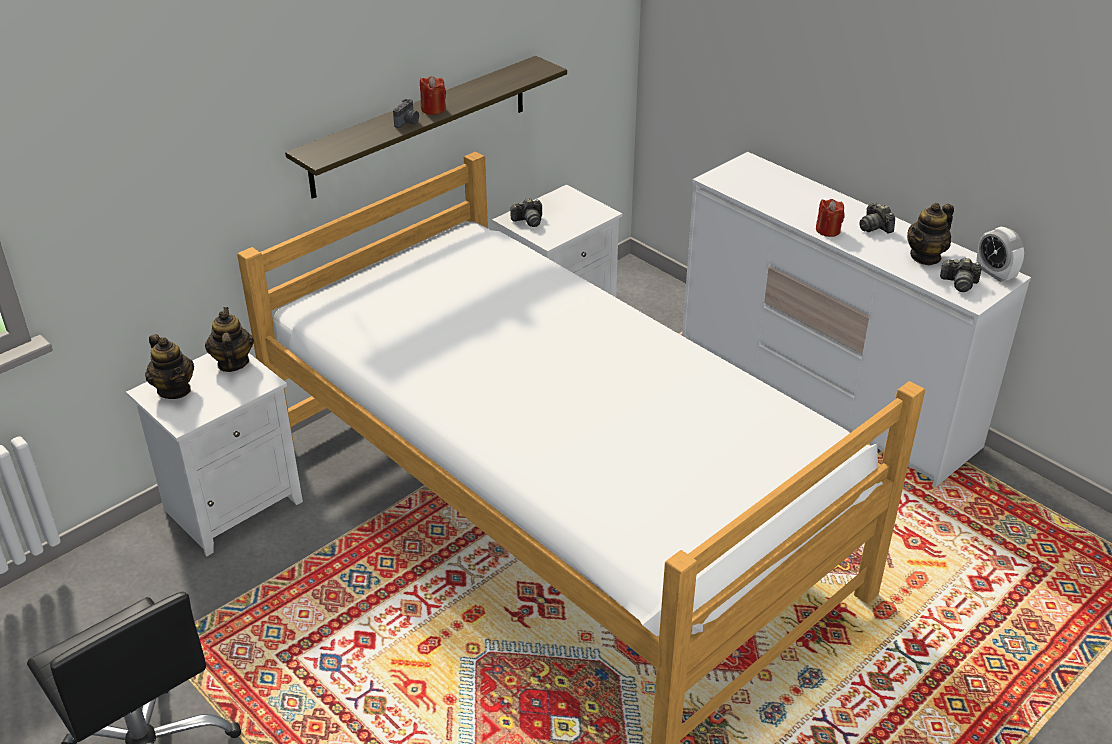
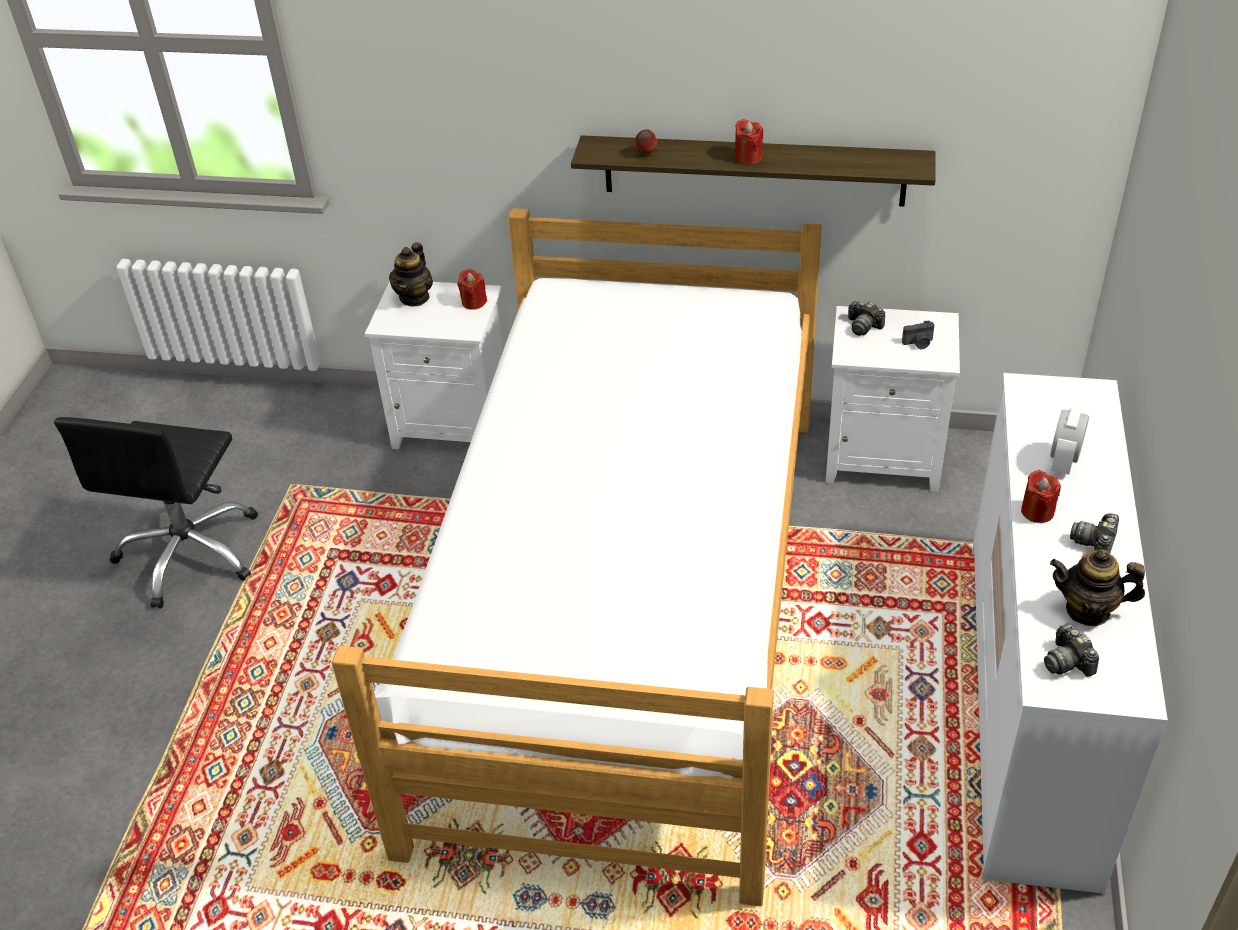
camera: 55 degrees right, 5 degrees up
teapot [205,307,254,372] -> red candle [457,269,487,310]
camera [393,99,419,128] -> camera moved to [902,321,934,349]
alarm clock [977,227,1024,282] -> alarm clock moved to [1050,408,1089,475]
none -> apple [635,129,657,155]

